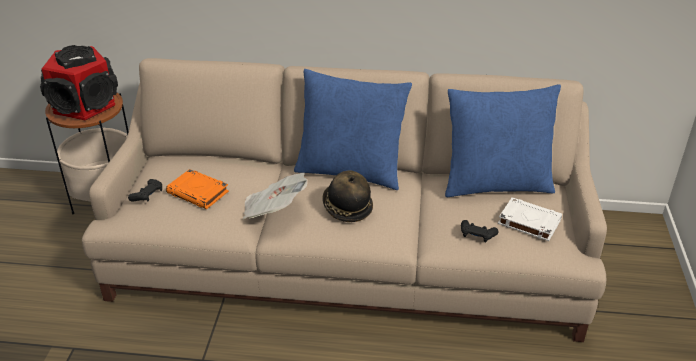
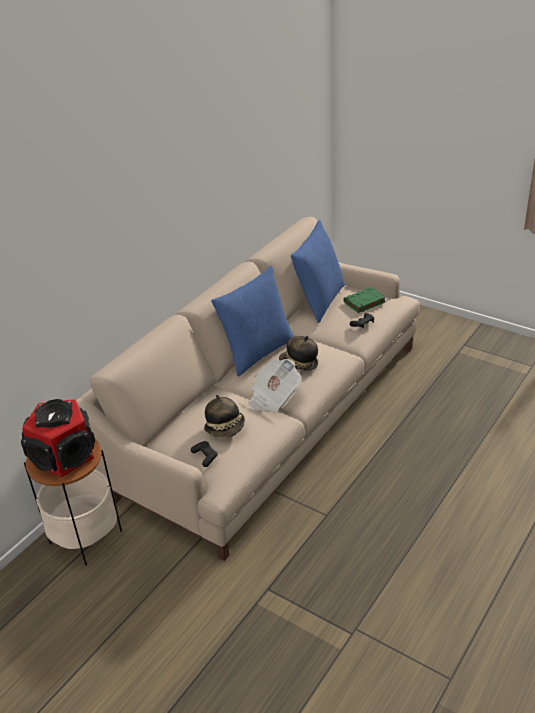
camera: 60 degrees left, 0 degrees up
orange book [166,169,229,209] -> hat [204,395,245,438]
white book [498,197,562,241] -> green book [343,287,386,313]

